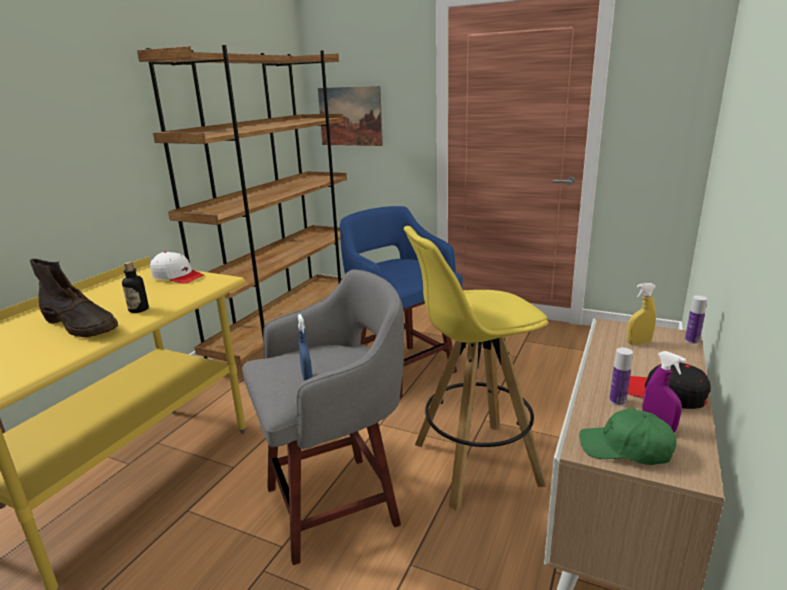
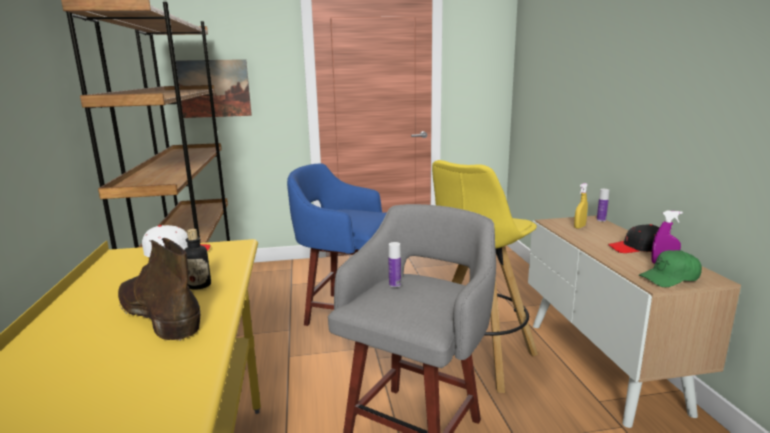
camera: 35 degrees left, 5 degrees down
brown boot [30,259,118,337] -> brown boot turned 135 degrees counterclockwise [118,238,200,341]
blue spray bottle [298,314,313,381] -> none
bottle [609,348,633,406] -> bottle moved to [388,242,401,288]

